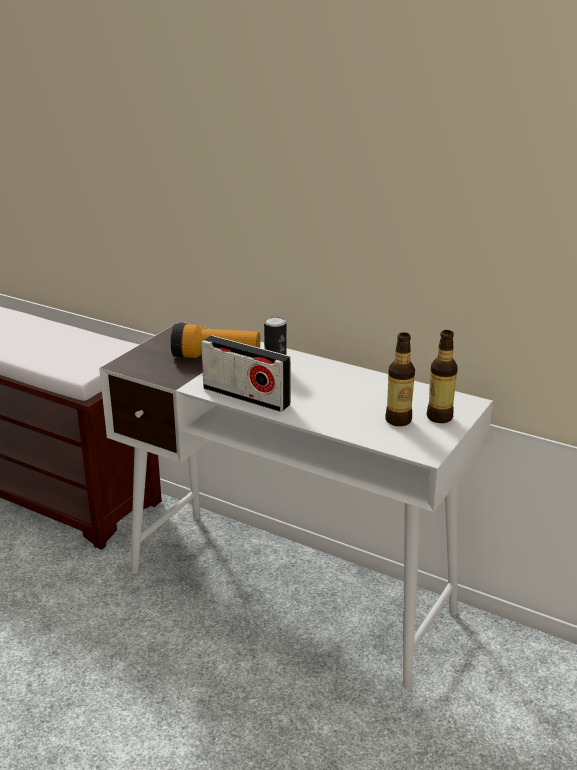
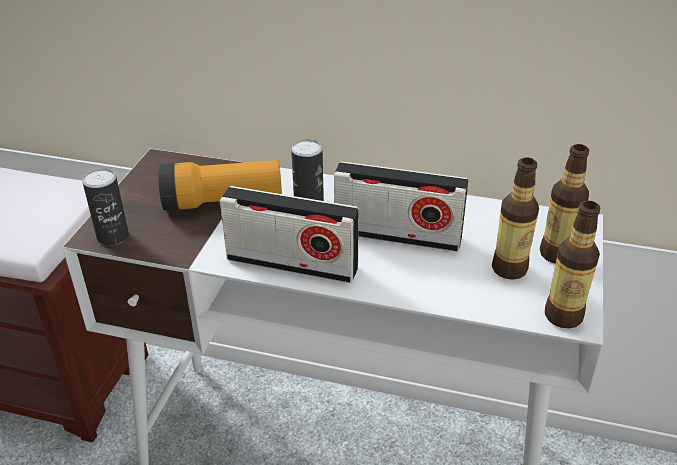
camera: 15 degrees left, 10 degrees up
none -> can [82,168,129,246]
none -> radio [334,161,468,252]
none -> bottle [545,201,600,328]

